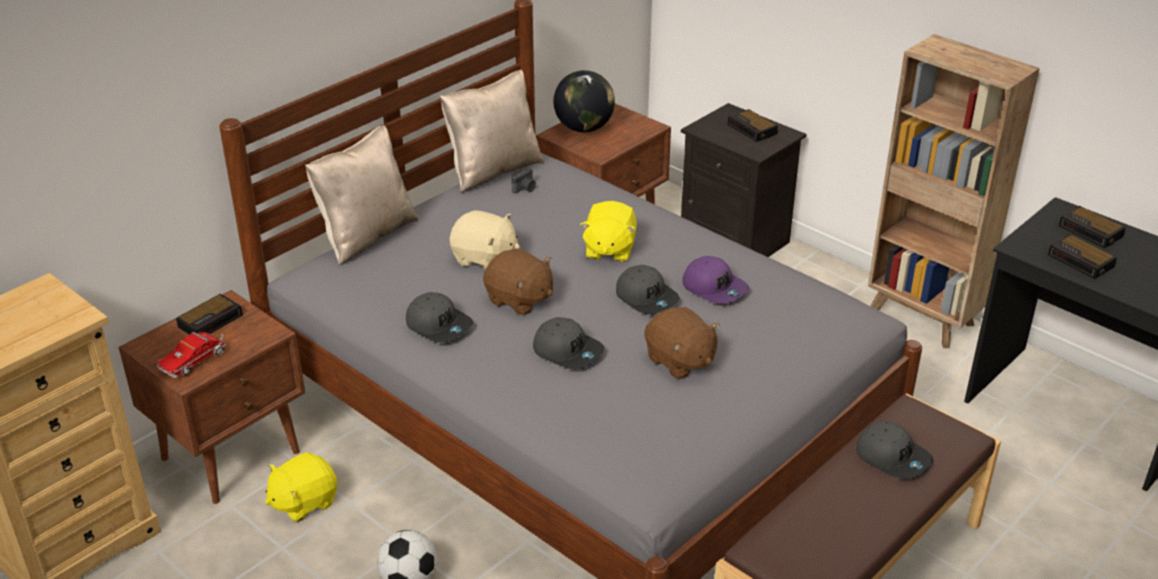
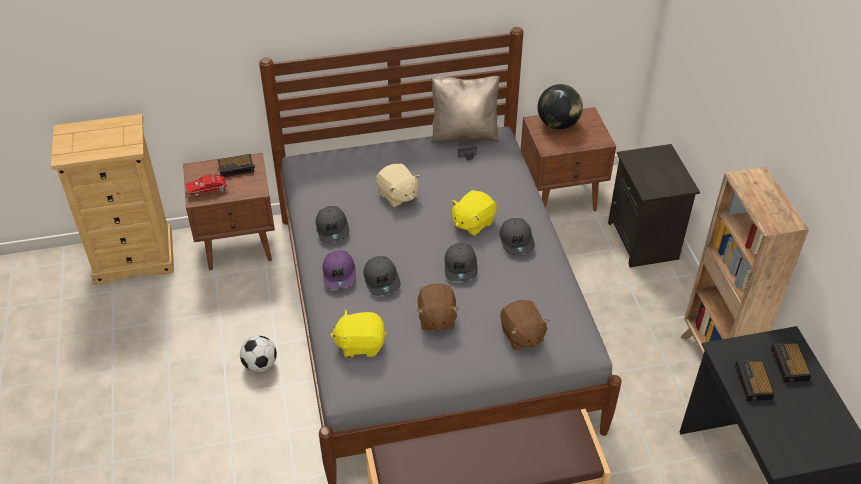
camera: 35 degrees right, 10 degrees up
yellow plush toy [265,452,337,522] -> yellow plush toy moved to [330,310,386,357]
beige pillow [305,125,419,265] -> none
brown plush toy [483,249,553,315] -> brown plush toy moved to [500,300,550,350]
purple cap [682,256,749,304] -> purple cap moved to [323,250,356,289]
alarm clock [728,109,778,142] -> none
grey cap [856,421,933,480] -> grey cap moved to [500,218,535,255]

